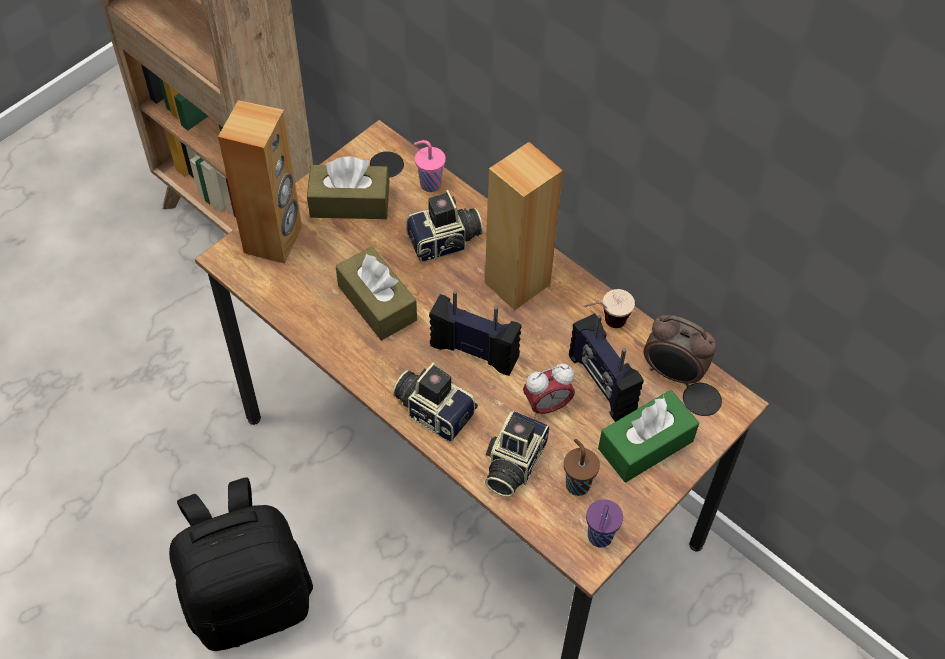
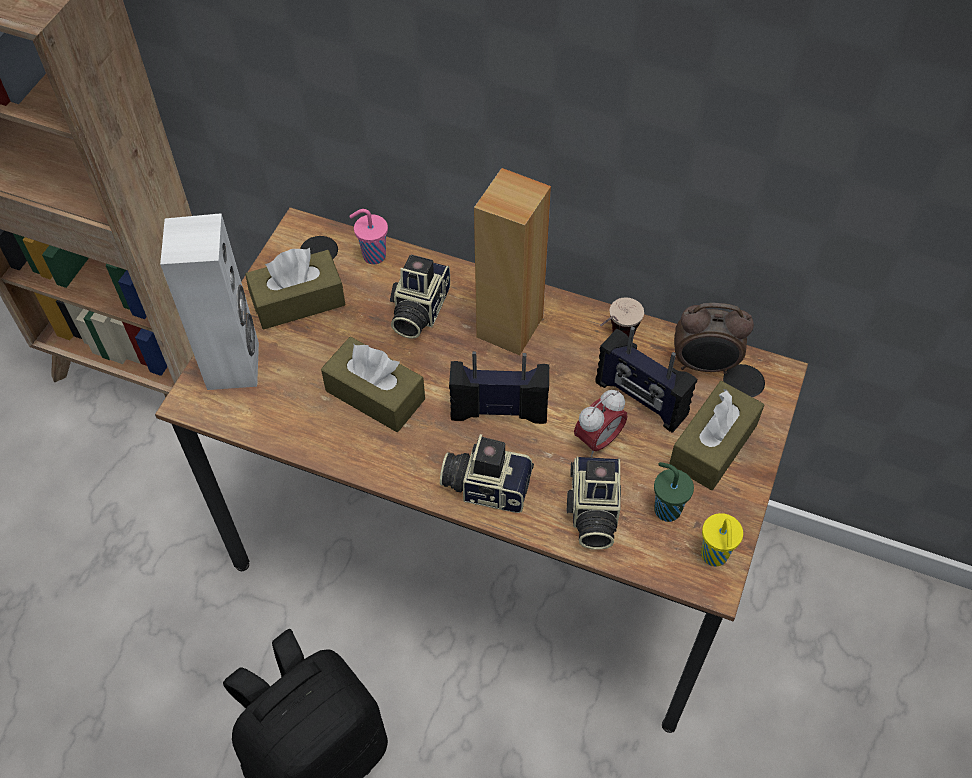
camera: 20 degrees left, 0 degrees up
brown speaker [218,100,302,264] -> white speaker [160,213,259,390]
camera [406,190,483,262] -> camera turned 150 degrees clockwise [390,255,450,339]
brown cup [564,439,600,496] -> green cup [654,462,694,522]
purple cup [586,499,623,548] -> yellow cup [701,513,743,566]
green tissue box [598,390,699,482] -> brown tissue box [669,381,764,490]

